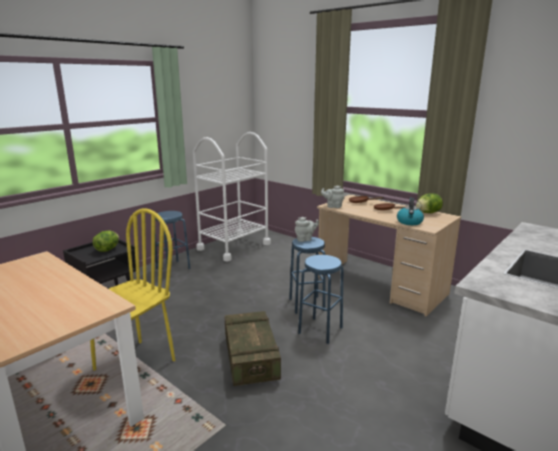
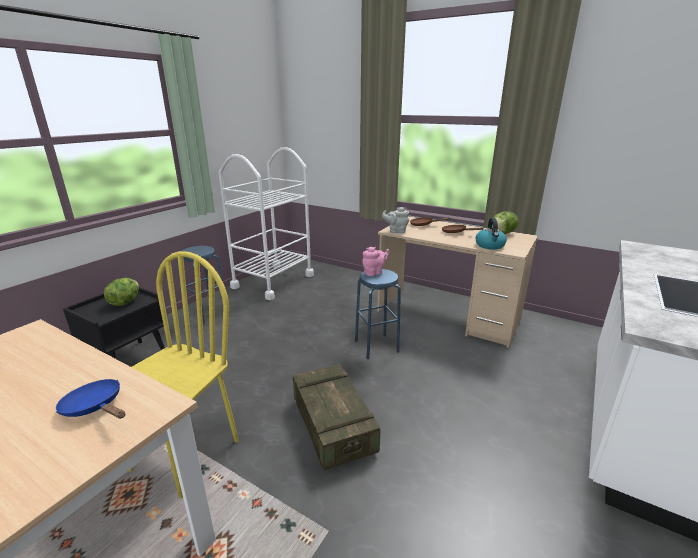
camera: 10 degrees left, 5 degrees up
grey teapot [295,217,319,242] -> pink teapot [362,247,389,276]
blue stool [298,255,343,344] -> none
none -> blue frying pan [56,379,125,419]

